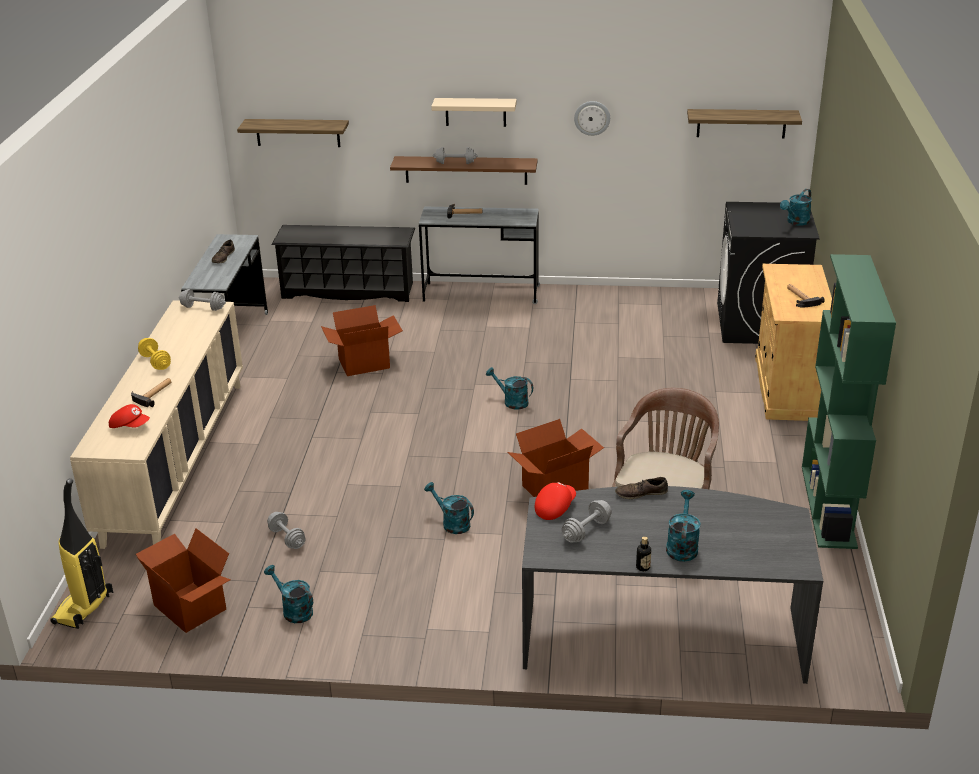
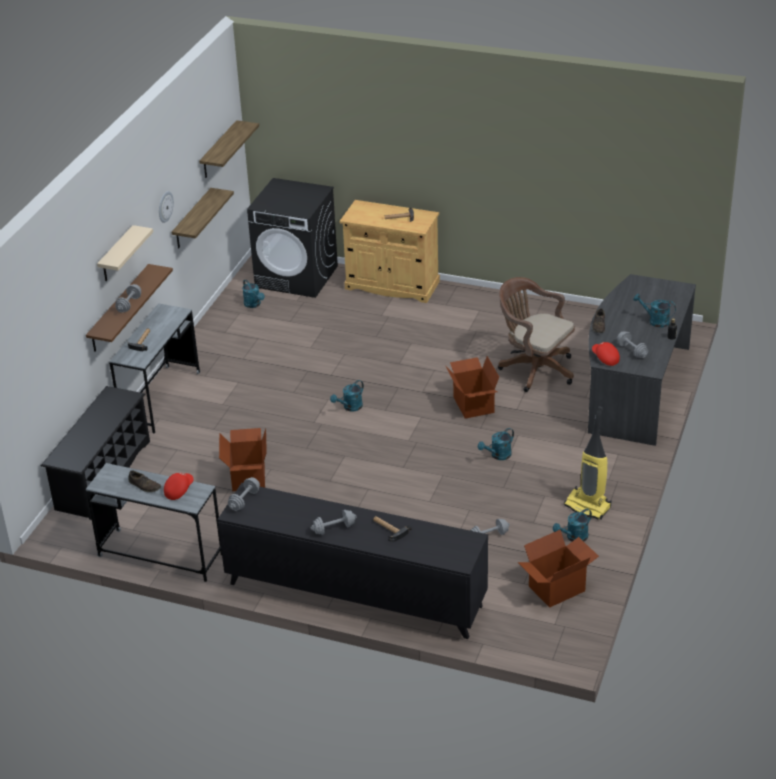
camera: 75 degrees left, 5 degrees up
vacuum cleaner [50,478,114,629] -> vacuum cleaner moved to [564,406,612,520]
beige cabinet [70,300,243,549] -> black cabinet [218,483,488,639]
red cap [109,404,150,428] -> red cap moved to [164,472,194,500]
yellow dumbbell [138,338,171,370] -> grey dumbbell [311,510,356,535]
shelf [237,119,349,147] -> shelf moved to [172,188,234,248]
turquoise watering can [780,189,812,226] -> turquoise watering can moved to [242,279,265,308]
green bookcase [802,254,896,549] -> none

